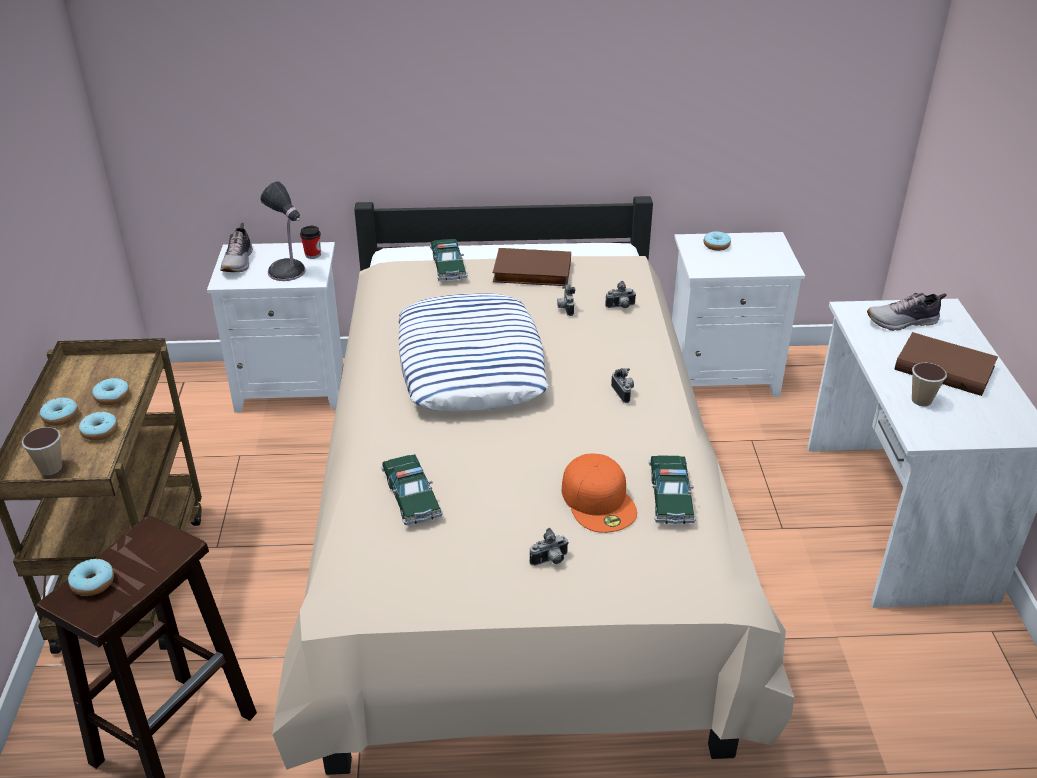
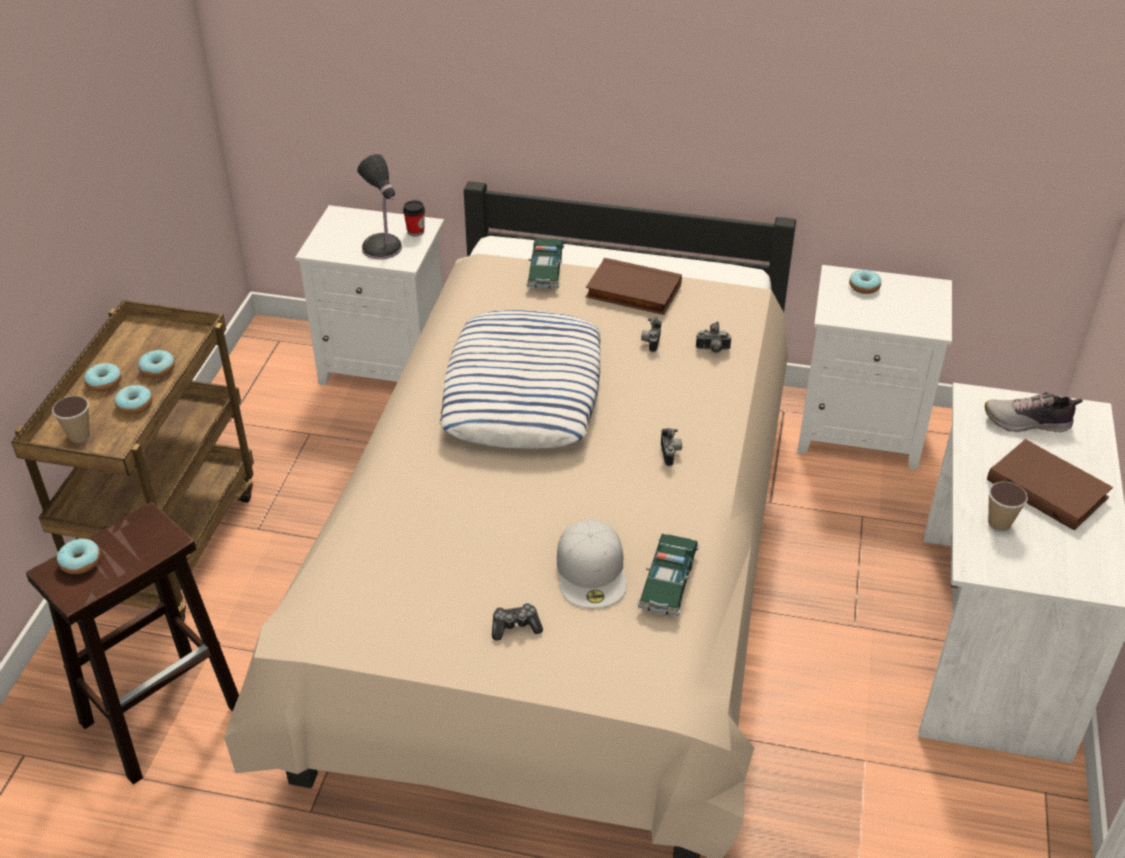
camera: 15 degrees right, 5 degrees up
shoe [220,223,253,272] -> none
toy car [381,454,443,525] -> none
camera [529,528,569,566] -> game controller [492,603,543,640]
orange cap [562,454,637,533] -> white cap [557,520,627,608]

